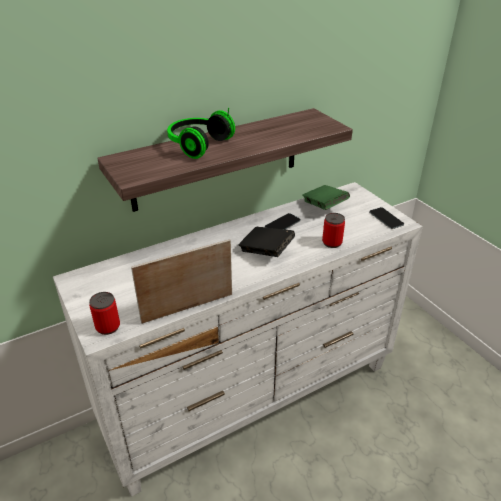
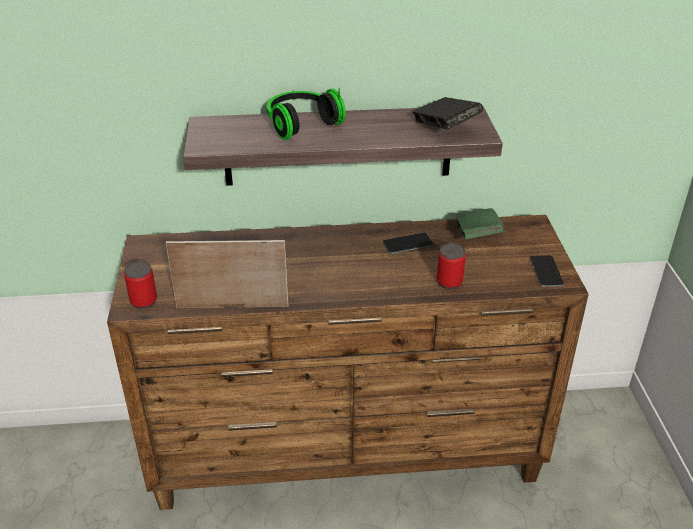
camera: 25 degrees right, 0 degrees up
white dresser [53,182,423,497] -> brown dresser [107,215,589,510]
black book [239,227,295,257] -> black book moved to [412,97,483,129]

